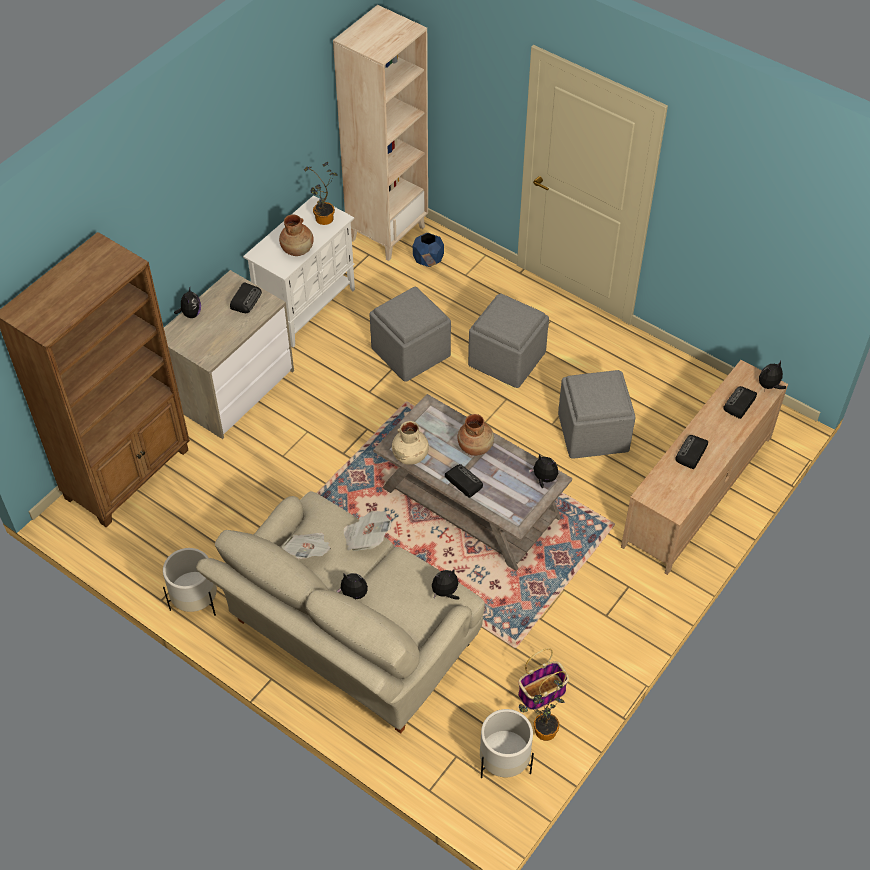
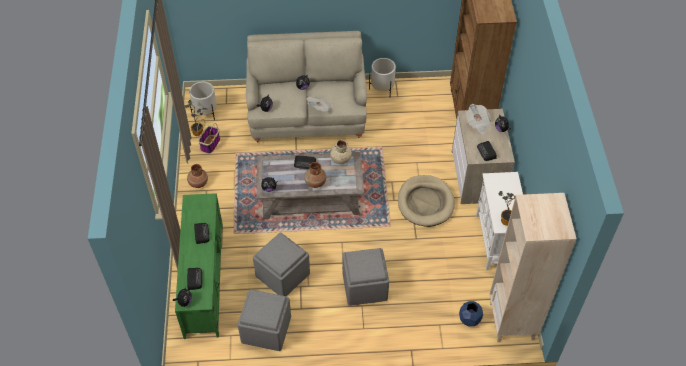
camera: 140 degrees right, 0 degrees up
brown vase [279,214,314,256] -> brown vase moved to [187,164,208,188]
newspaper [282,532,331,559] -> newspaper moved to [466,104,492,134]
grey ottoman [370,286,451,382] -> grey ottoman moved to [238,289,291,351]
beige tv stand [621,360,788,575] -> green tv stand [175,193,223,339]
none -> beige dog bed [398,175,455,227]

